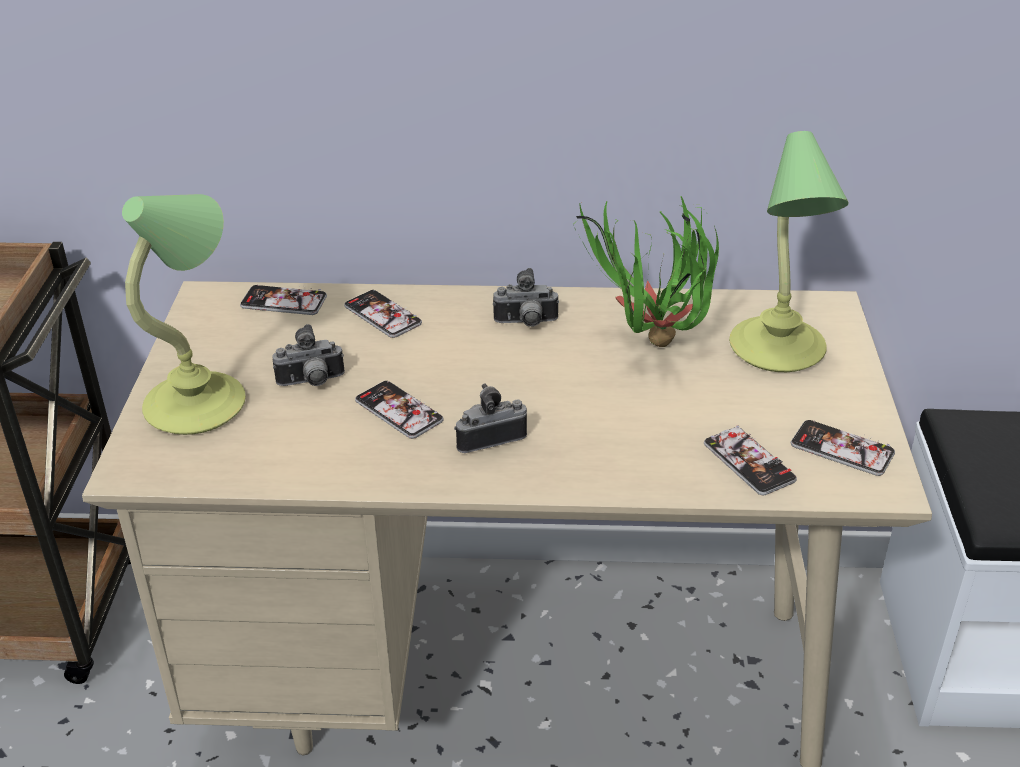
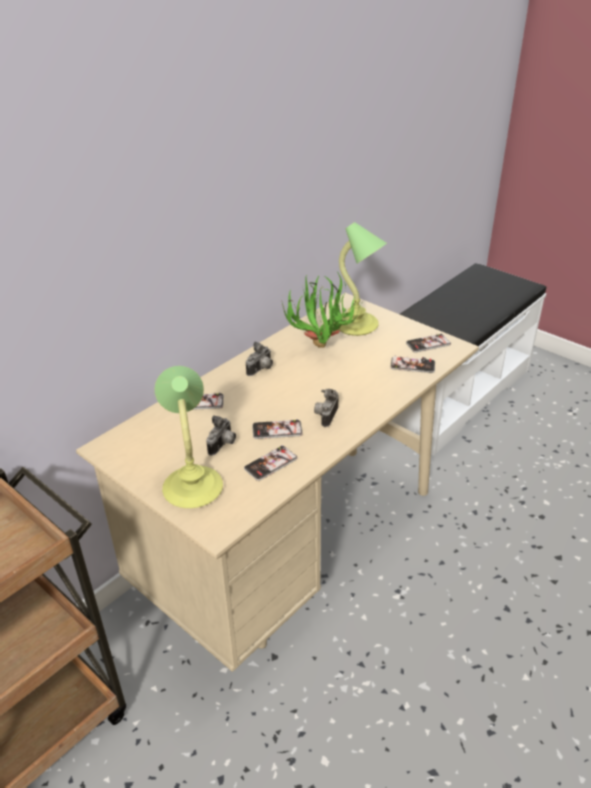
camera: 50 degrees left, 0 degrees up
phone [240,284,327,315] -> phone moved to [244,445,298,481]

